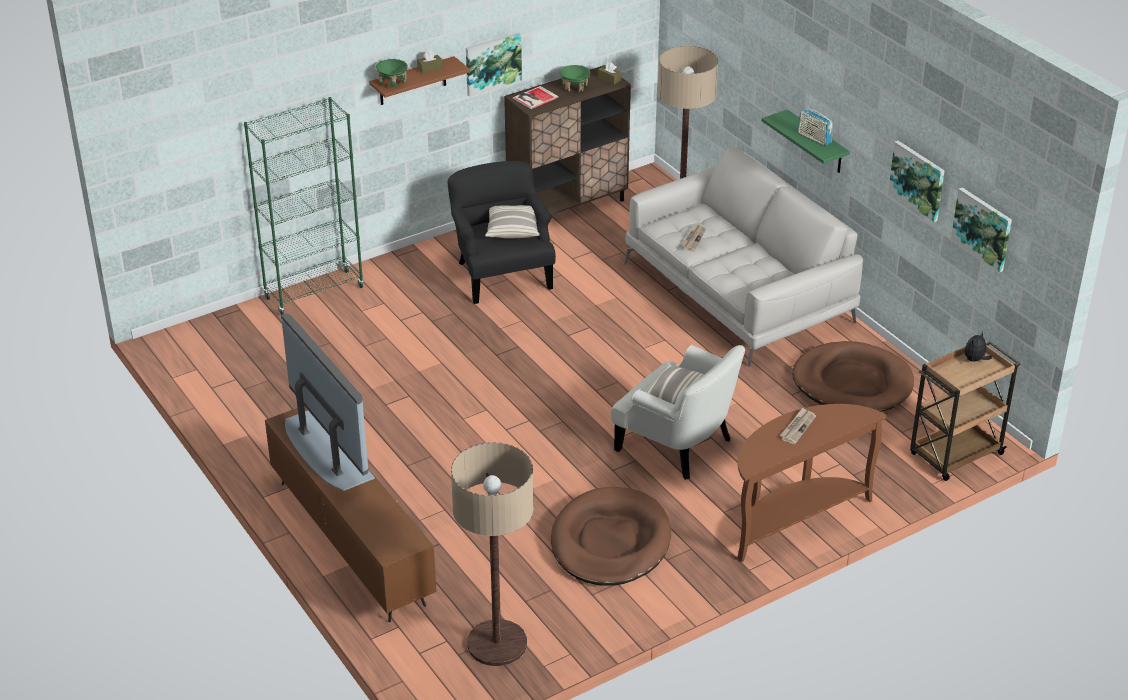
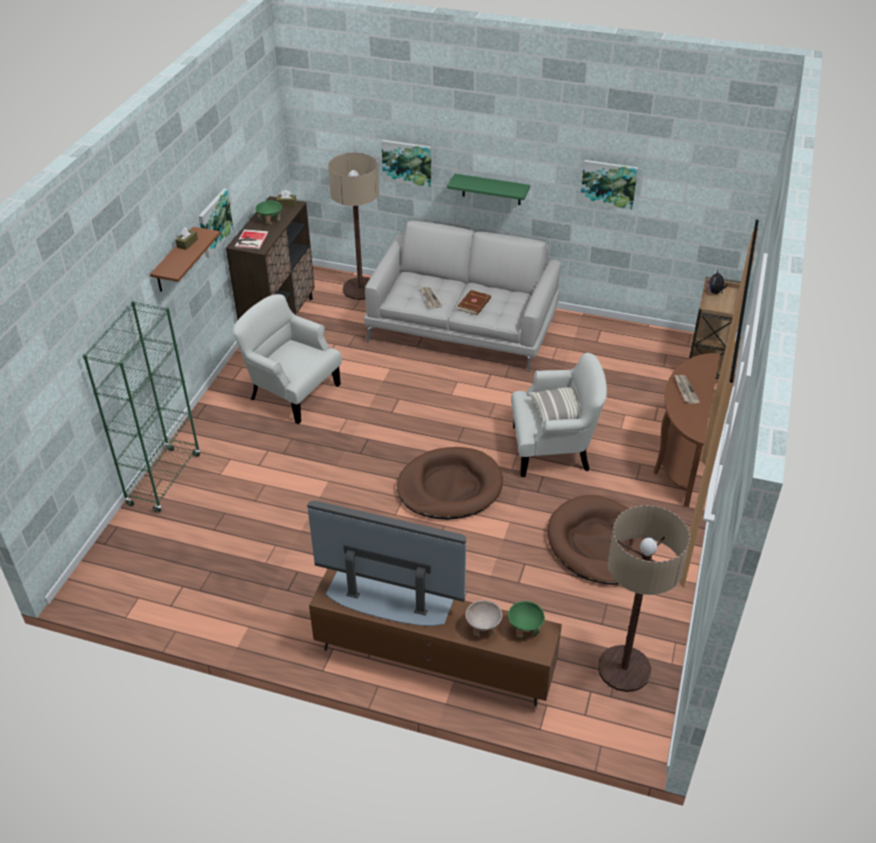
camera: 40 degrees left, 5 degrees up
green bowl [376,59,408,88] -> green bowl moved to [508,601,545,639]
black armchair [447,161,556,304] -> white armchair [233,294,342,424]
pillow [485,205,540,239] -> none
brown dog bed [792,341,914,412] -> brown dog bed moved to [397,447,503,520]
radio [797,106,832,146] -> none
picture [951,187,1012,272] -> picture moved to [381,140,431,188]
none -> brown book [457,290,491,315]
none -> beige bowl [465,600,502,638]

